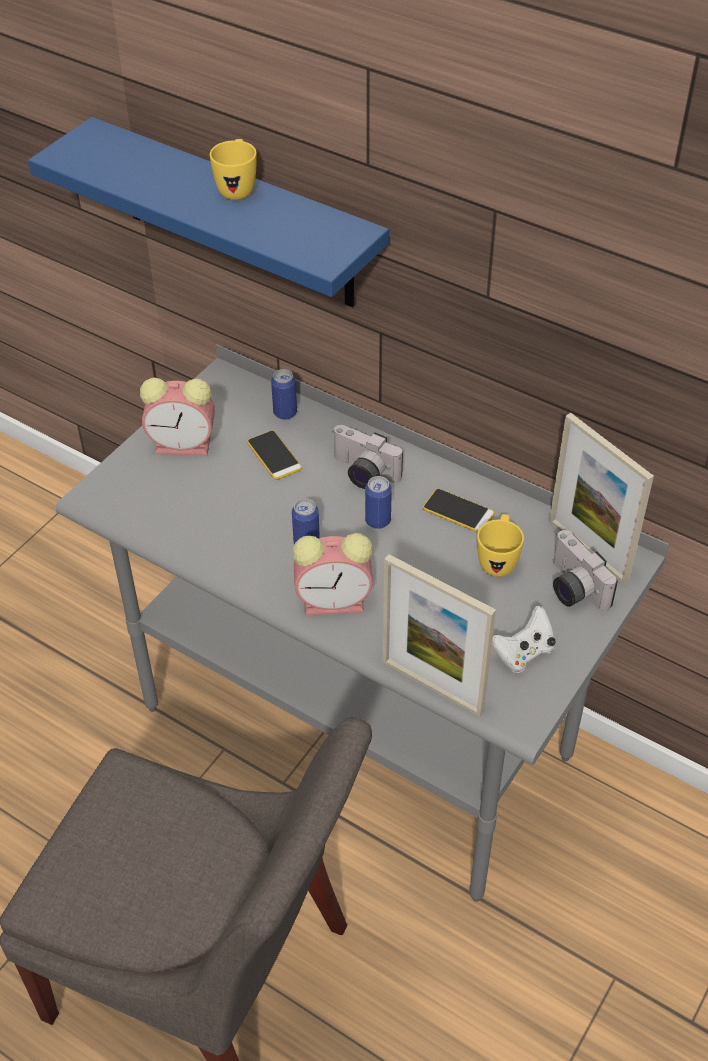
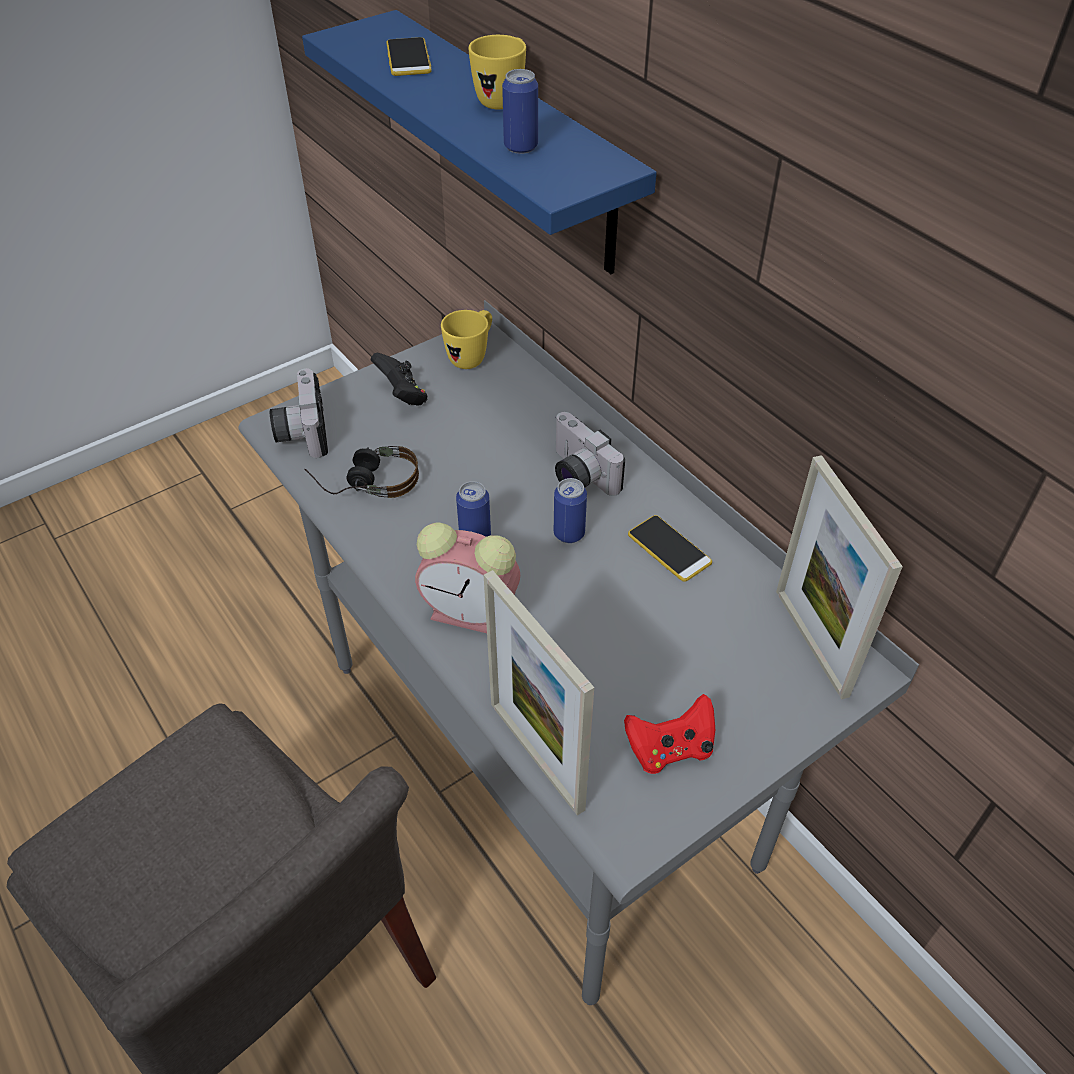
camera: 20 degrees right, 0 degrees up
alarm clock [140,378,215,456] -> black game controller [370,353,428,406]
phone [247,430,302,480] -> phone moved to [386,37,432,76]
can [271,369,297,420] -> can moved to [502,69,538,154]
yellow mug [477,514,524,577] -> yellow mug moved to [441,310,492,369]
white game controller [492,606,556,673] -> red game controller [624,694,715,774]
camera [553,530,618,611] -> camera moved to [270,368,328,458]
none -> headphones [304,446,419,498]

